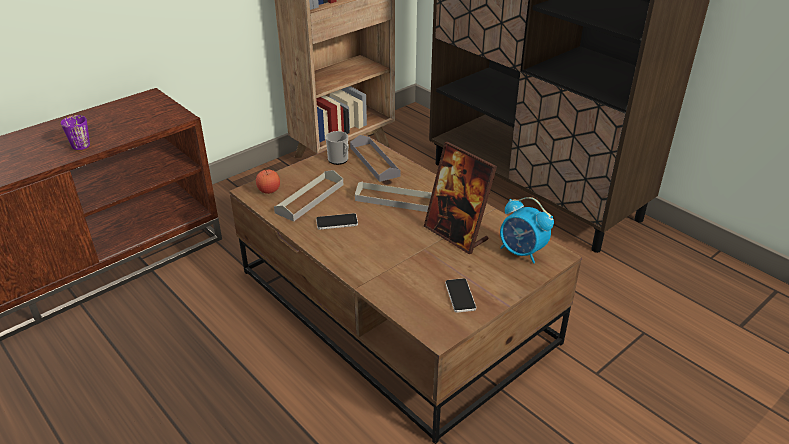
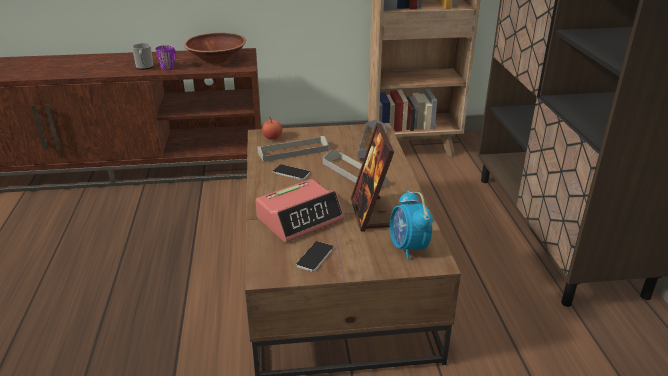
camera: 35 degrees right, 5 degrees down
mug [325,131,349,165] -> mug moved to [132,43,153,70]
none -> brown bowl [184,33,246,64]
none -> alarm clock [256,179,344,243]

